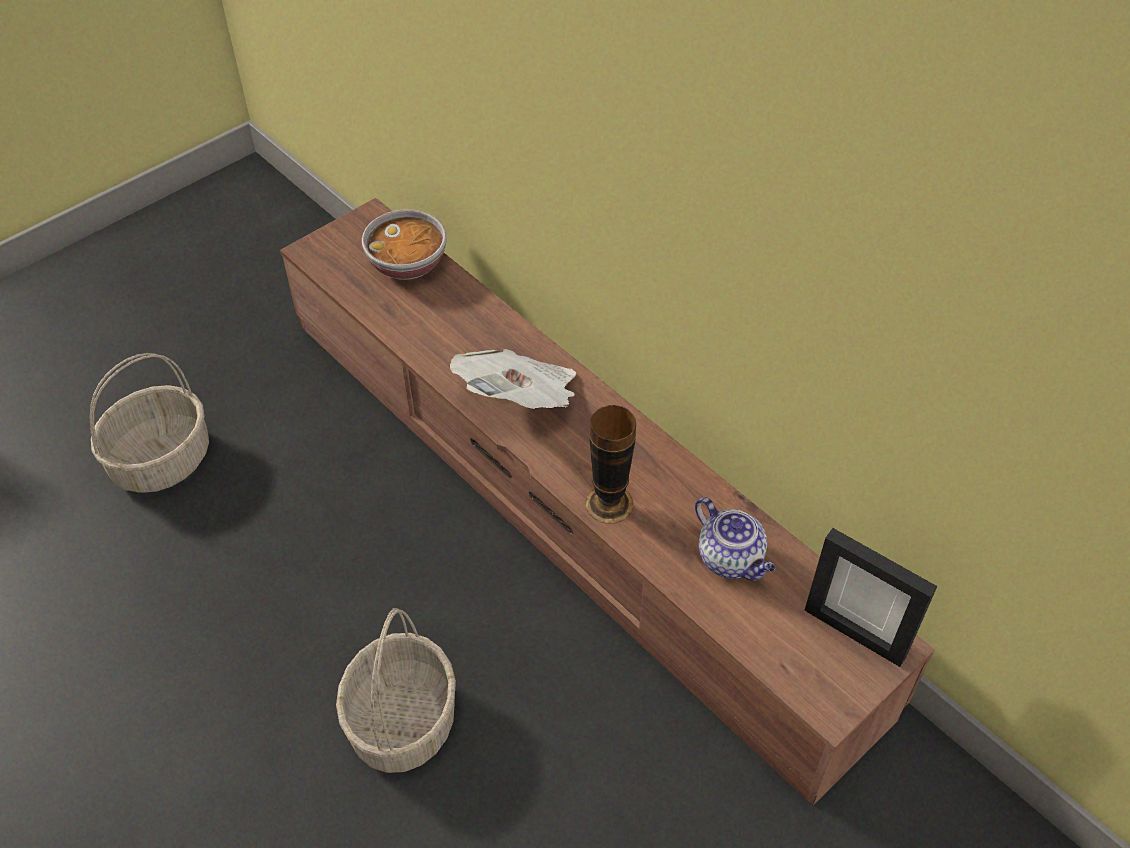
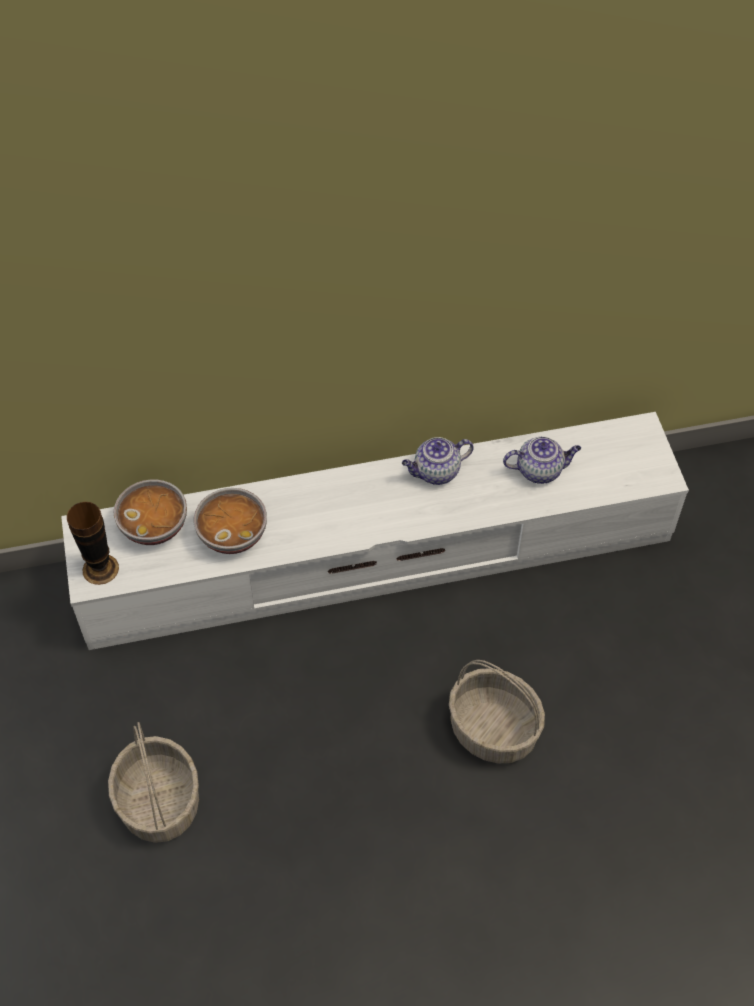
camera: 60 degrees left, 5 degrees up
brown tv stand [280,198,934,805] -> white tv stand [61,412,689,650]
newspaper [450,349,576,409] -> none
vase [585,405,636,524] -> vase moved to [67,502,119,585]
picture frame [805,528,937,667] -> none
none -> bowl [194,488,267,554]
none -> teapot [402,437,474,485]

